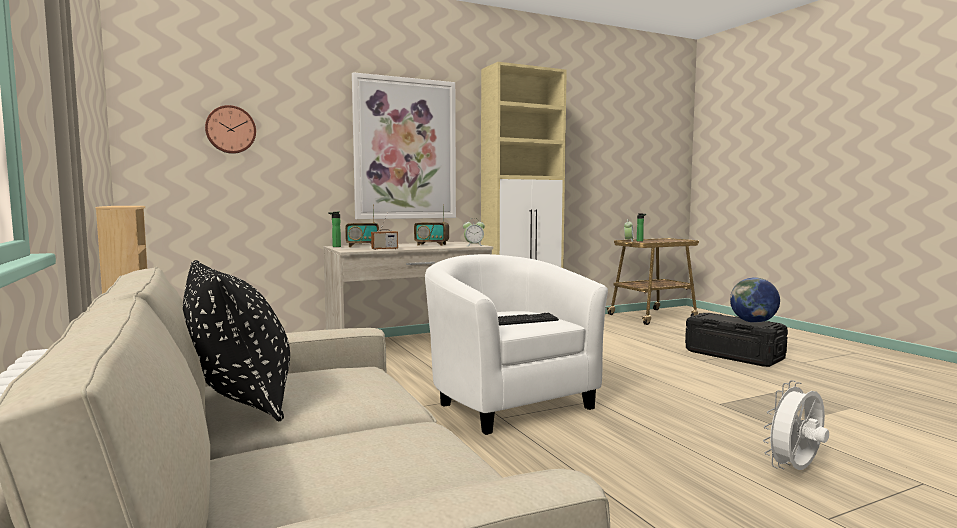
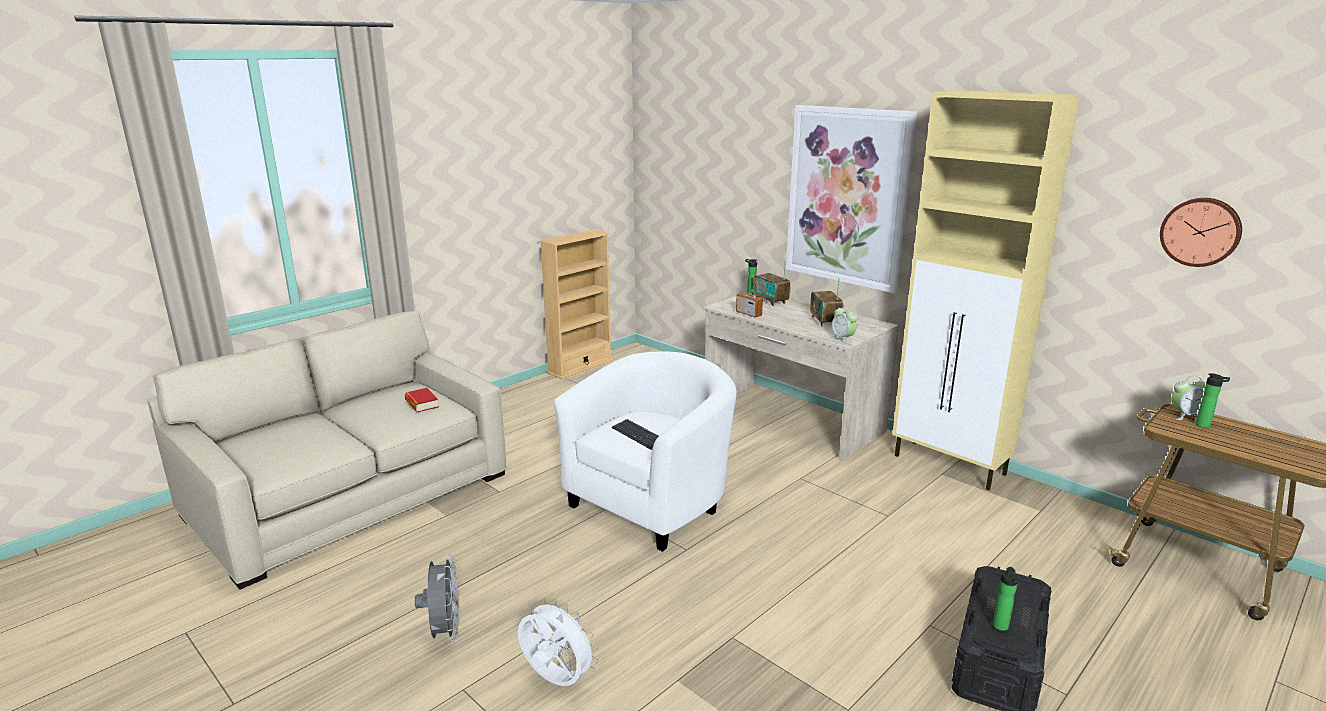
camera: 70 degrees right, 15 degrees up
black pillow [183,260,290,421] -> none
wall clock [205,105,256,154] -> wall clock moved to [1160,198,1242,267]
globe [730,277,780,323] -> bottle [993,567,1019,631]
none -> book [405,388,439,412]
none -> grey fan [415,554,459,641]

